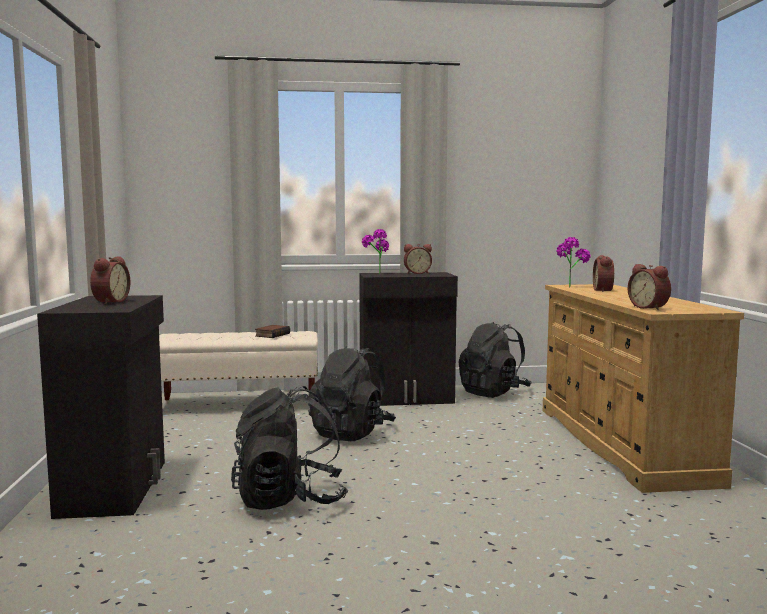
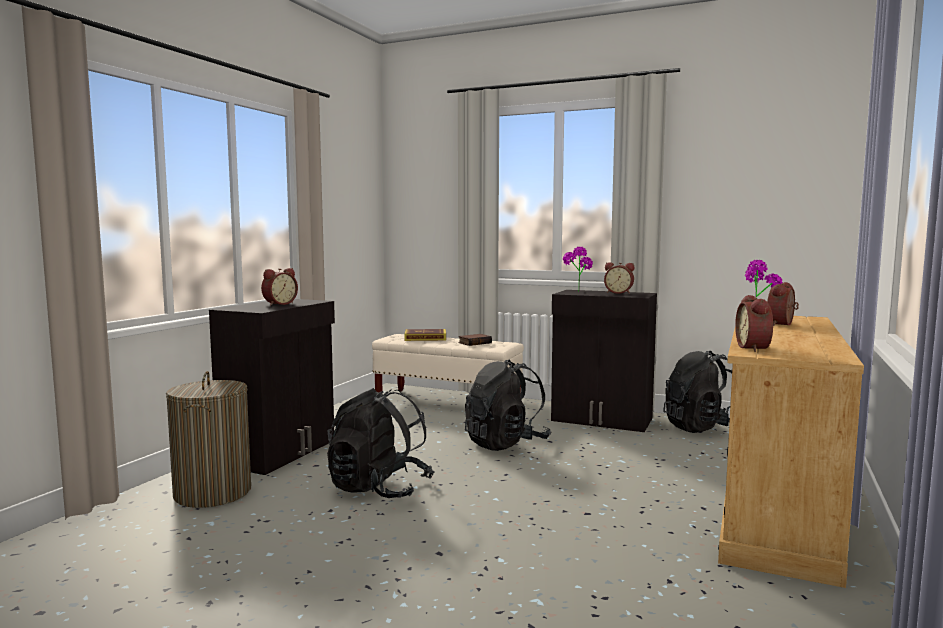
camera: 30 degrees right, 0 degrees up
none -> laundry basket [166,371,251,508]
none -> book [404,329,446,341]

